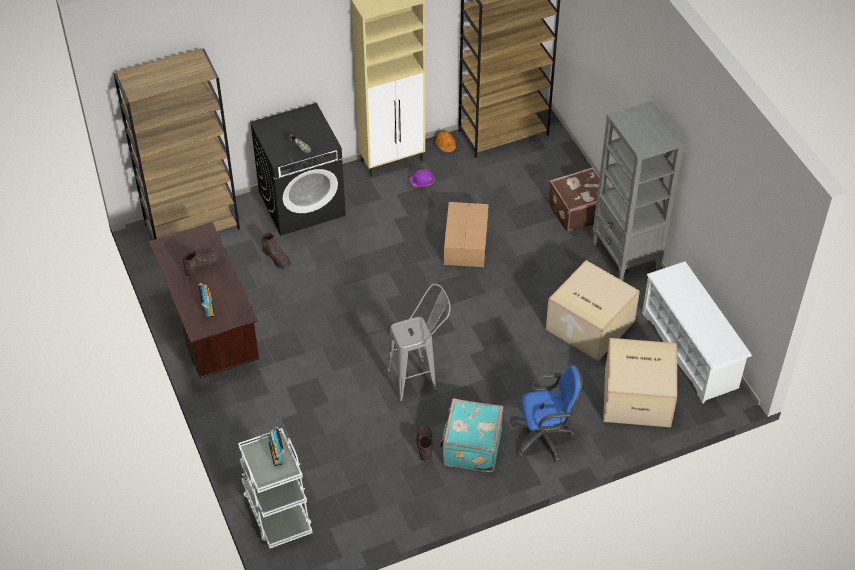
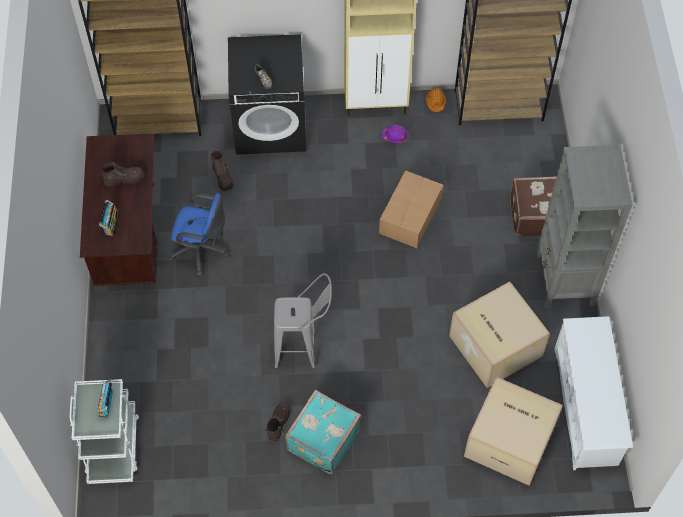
camera: 20 degrees right, 10 degrees up
blue office chair [512,365,583,462] -> blue office chair moved to [168,193,229,276]

